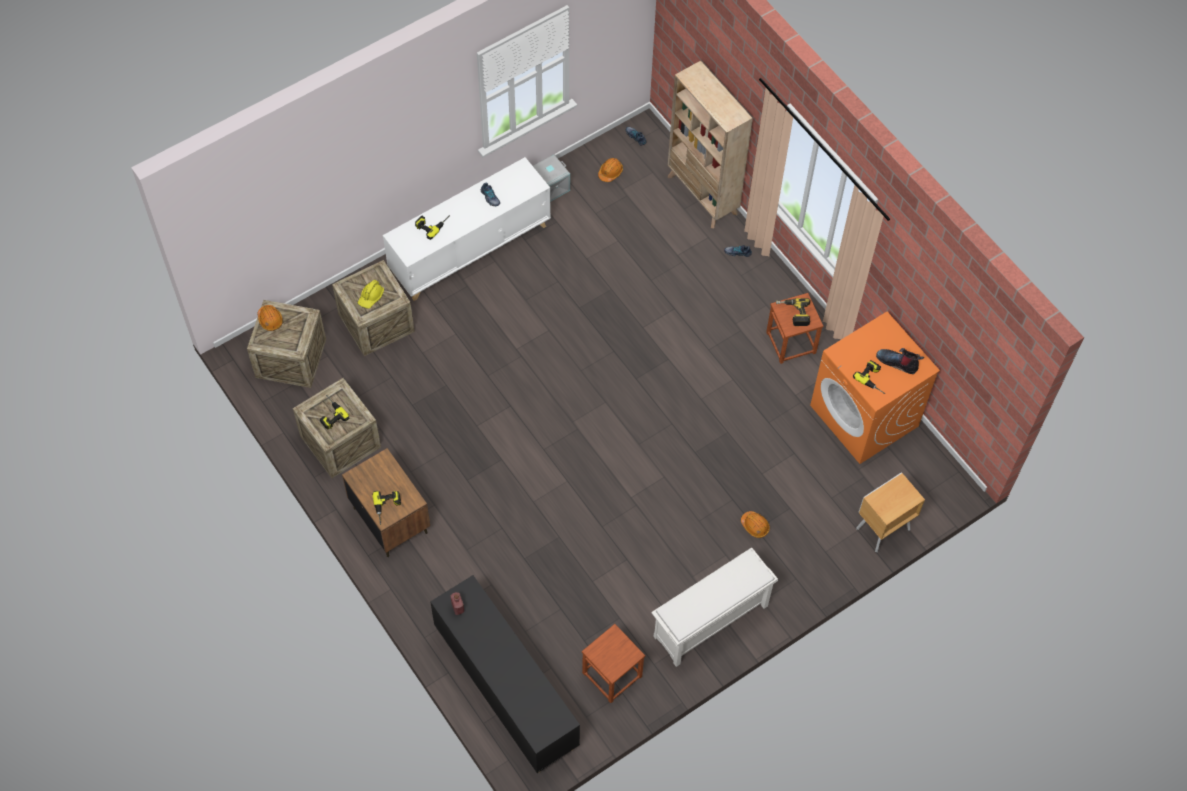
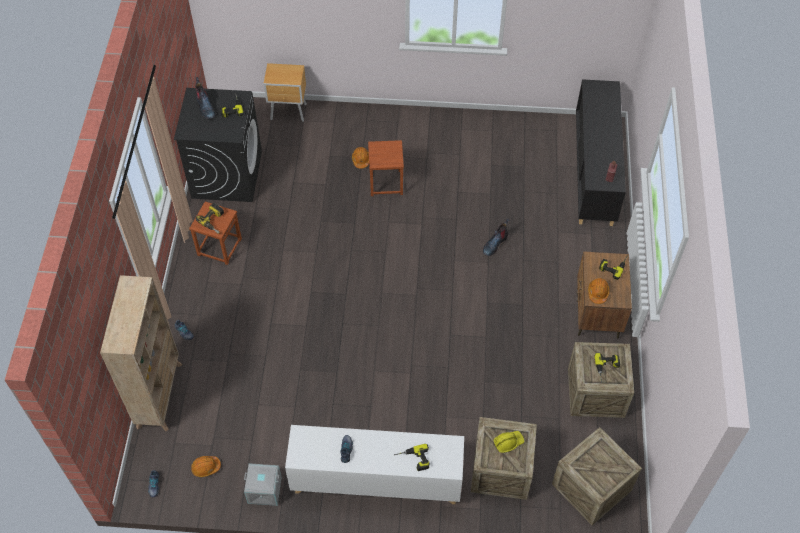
camera: 140 degrees left, 5 degrees down
orange hard hat [258,305,283,331] -> orange hard hat moved to [588,278,610,304]
brown stool [582,624,645,703] -> brown stool moved to [368,140,404,196]
white shoe rack [651,547,778,667] -> none
orange washing machine [810,312,940,464] -> black washing machine [174,88,262,202]
none -> boot [483,219,509,256]

